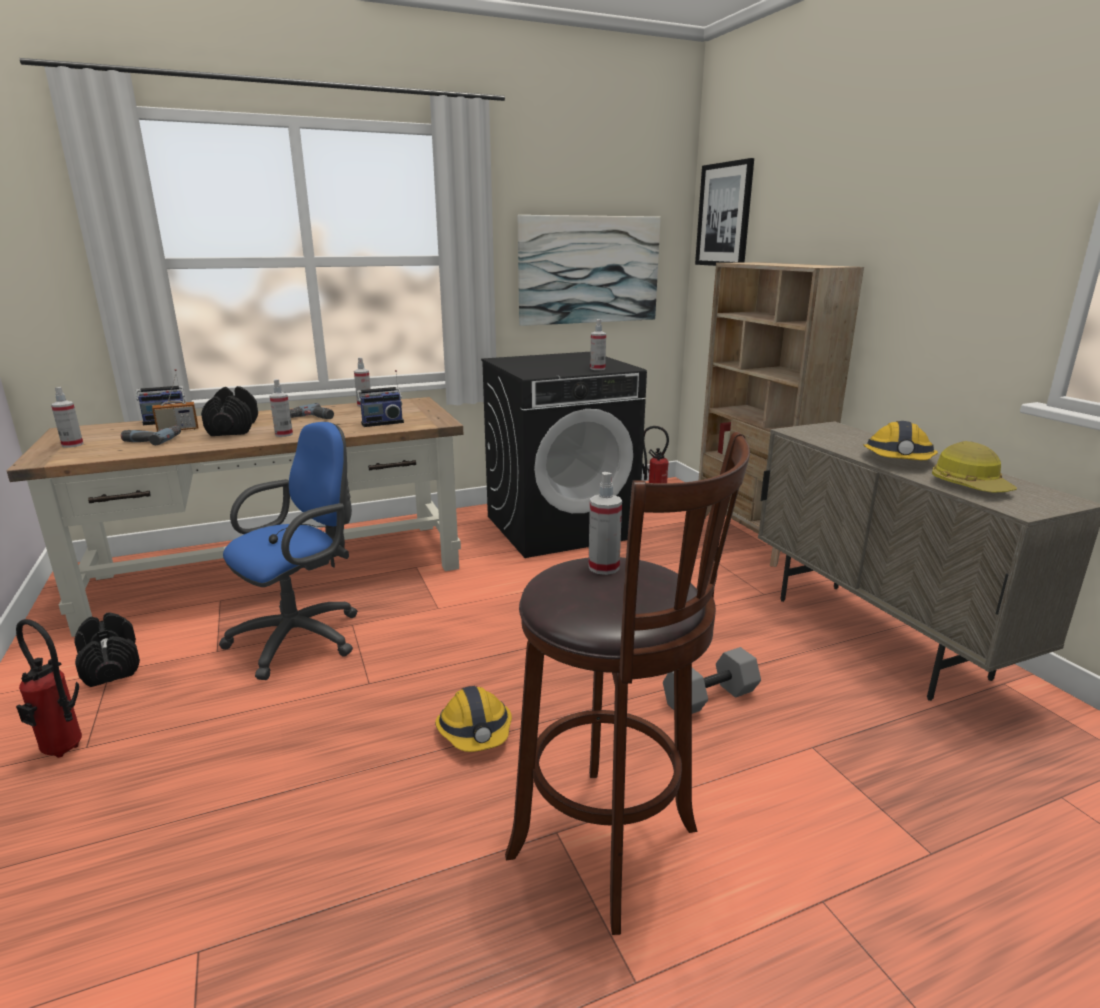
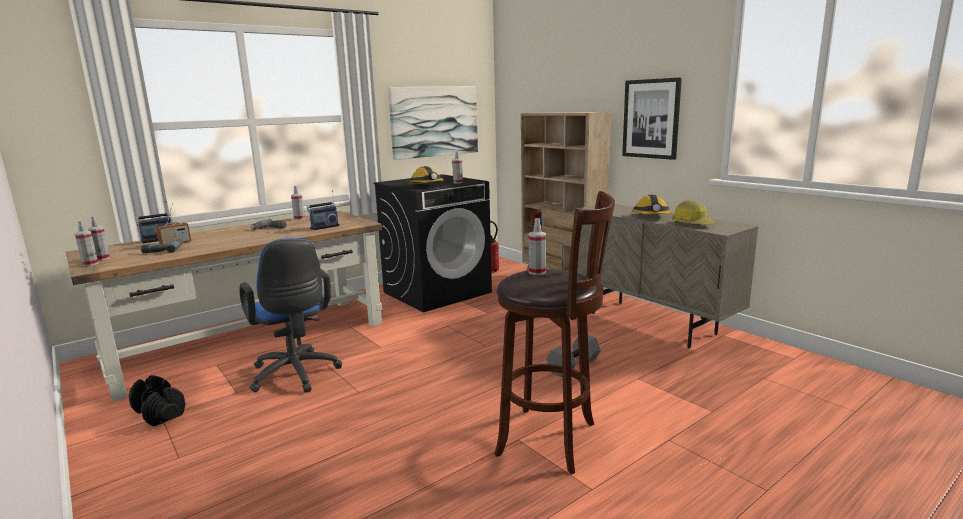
camera: 15 degrees left, 5 degrees down
fire extinguisher [16,619,82,758] -> none
black dumbbell [201,386,258,436] -> none
blue office chair [219,422,358,680] -> blue office chair turned 120 degrees clockwise [239,238,342,393]
spray bottle [269,379,293,437] -> spray bottle moved to [75,220,98,266]
hard hat [435,686,512,752] -> hard hat moved to [408,166,443,184]
picture [695,158,754,266] -> picture moved to [622,78,682,160]

